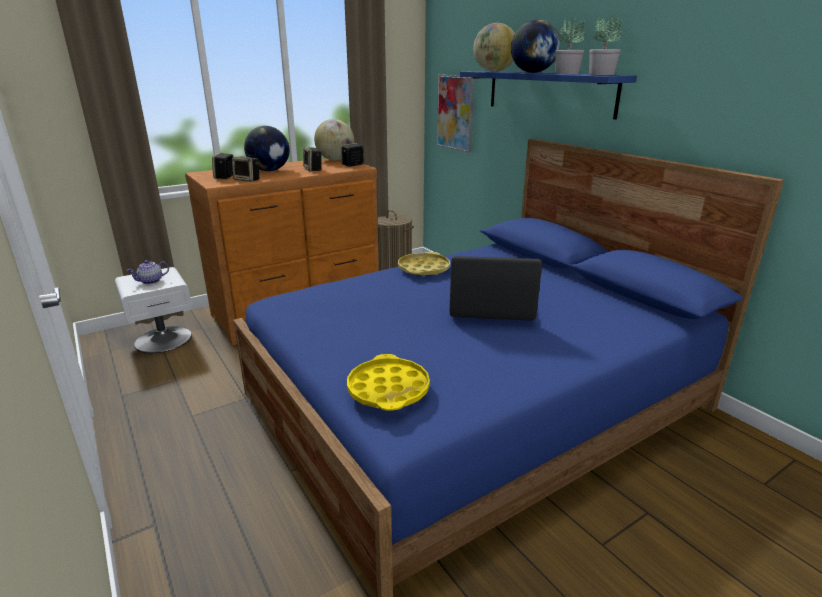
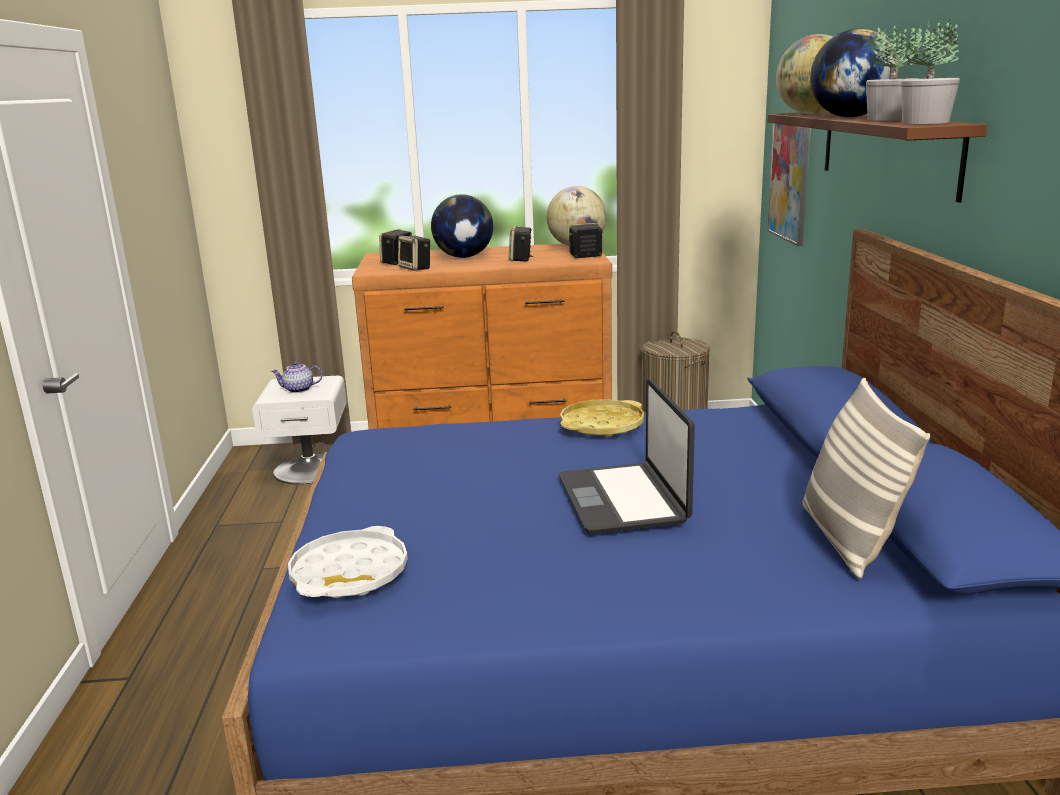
camera: 30 degrees right, 5 degrees down
yellow tray [347,354,430,411] -> white tray [288,526,408,598]
laptop [449,256,542,321] -> laptop turned 135 degrees counterclockwise [559,379,695,534]
blue shelf [460,71,637,119] -> brown shelf [767,112,987,203]
none -> pillow [802,378,931,579]

